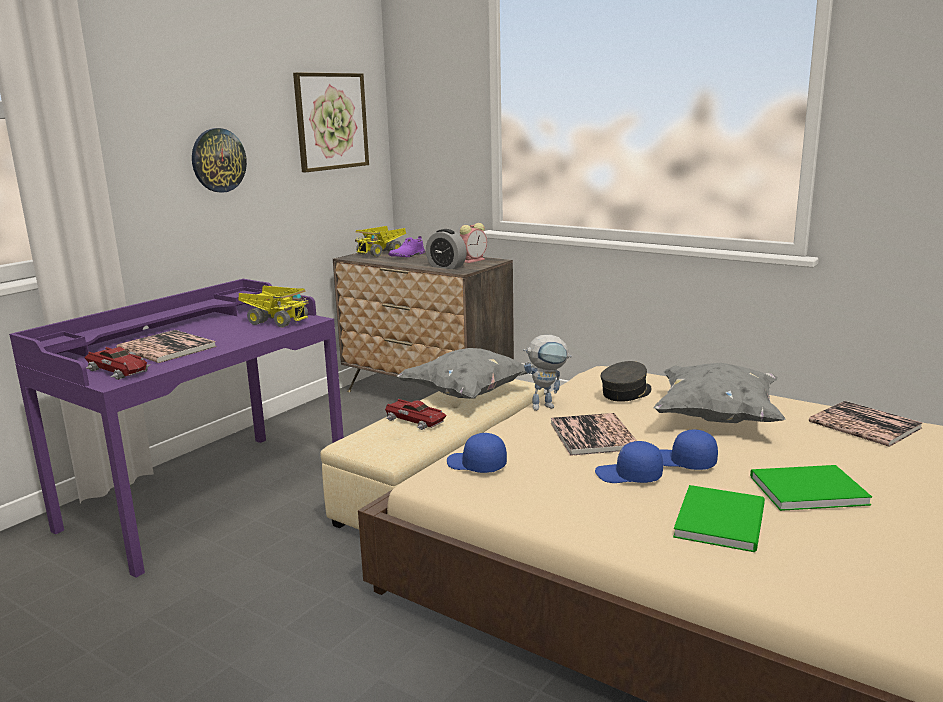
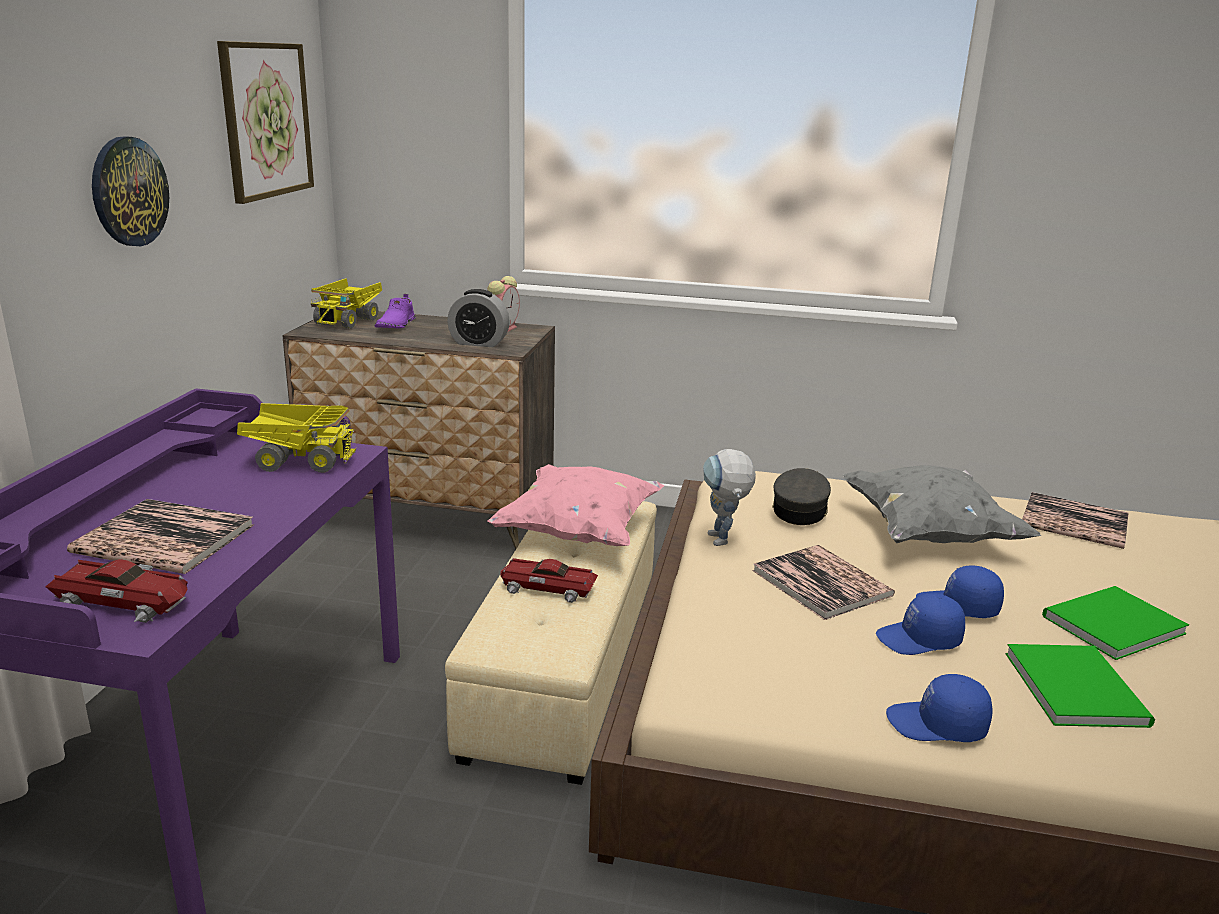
camera: 25 degrees left, 5 degrees up
grey pillow [397,348,536,399] -> pink pillow [487,464,664,546]
blue cap [447,433,507,473] -> blue cap moved to [886,674,992,742]
toy robot [523,335,572,411] -> toy robot turned 120 degrees clockwise [703,449,756,546]

